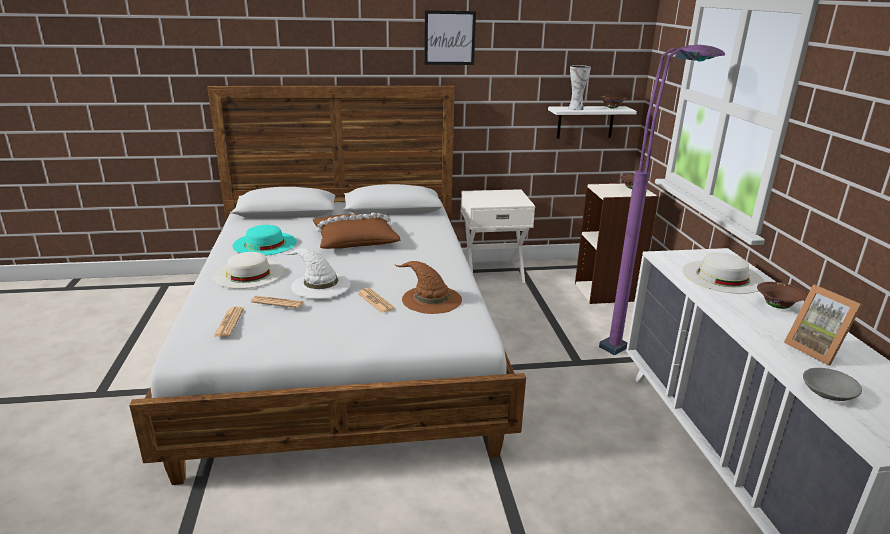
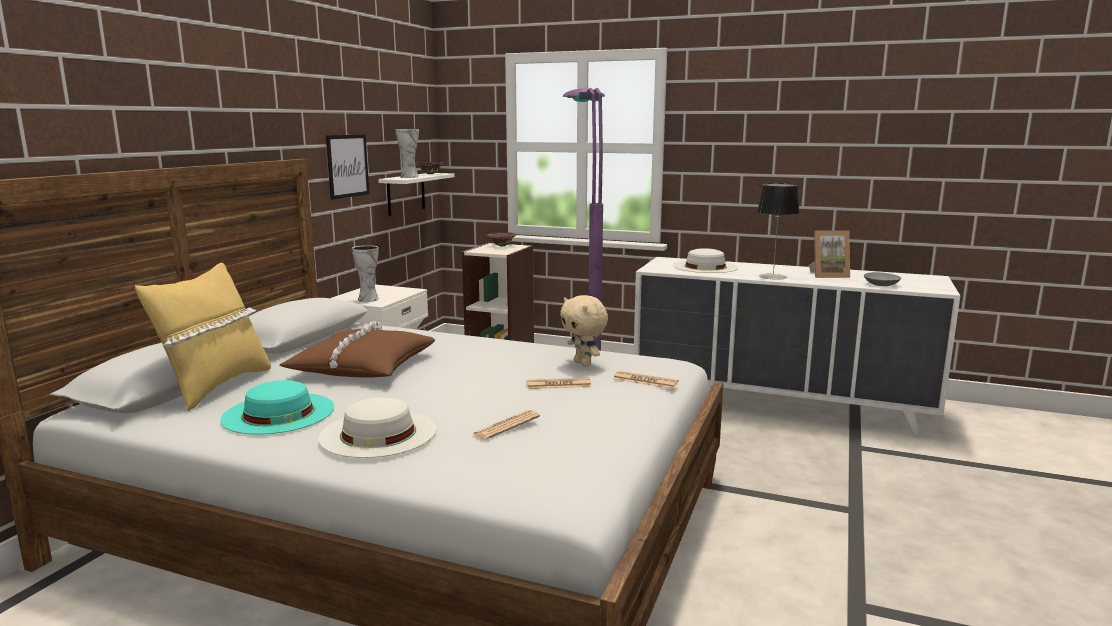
camera: 60 degrees left, 10 degrees down
newspaper [213,307,244,337] -> newspaper moved to [613,371,678,389]
white hat [283,248,351,299] -> none
brown hat [396,261,462,314] -> beige plush toy [560,295,608,367]
picture [424,10,476,65] -> picture moved to [326,134,369,200]
brown bowl [757,282,807,309] -> none
none -> yellow pillow [135,263,271,411]
none -> vase [352,245,379,302]
none -> table lamp [757,184,800,280]

